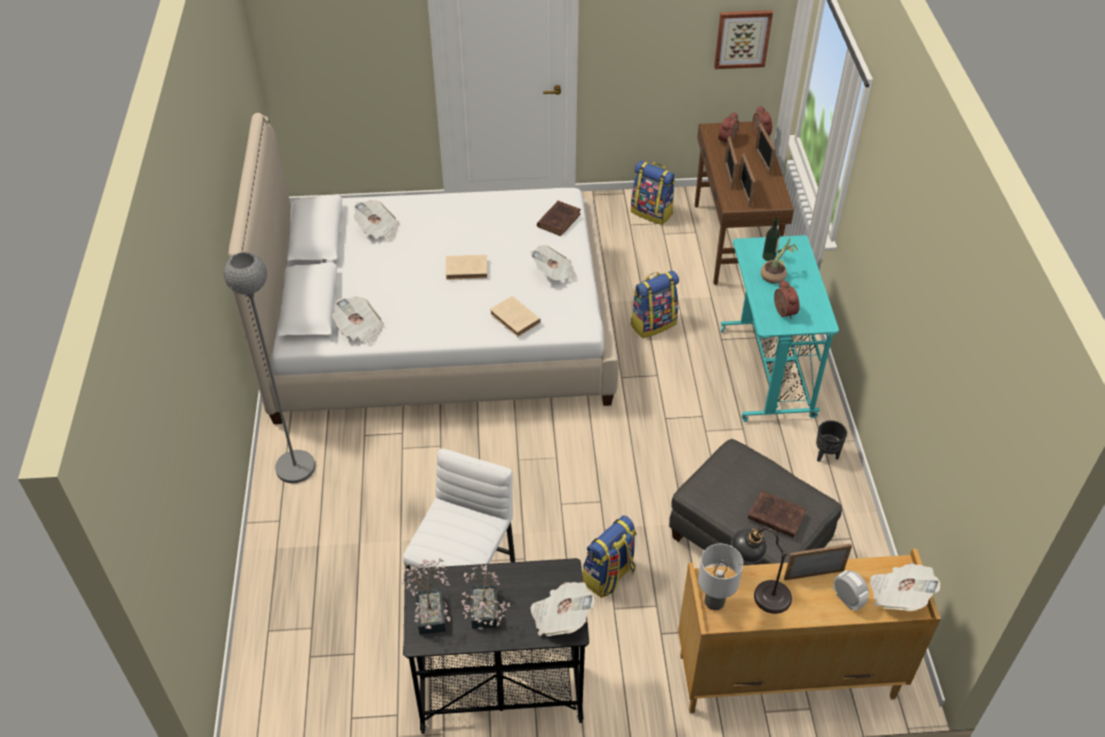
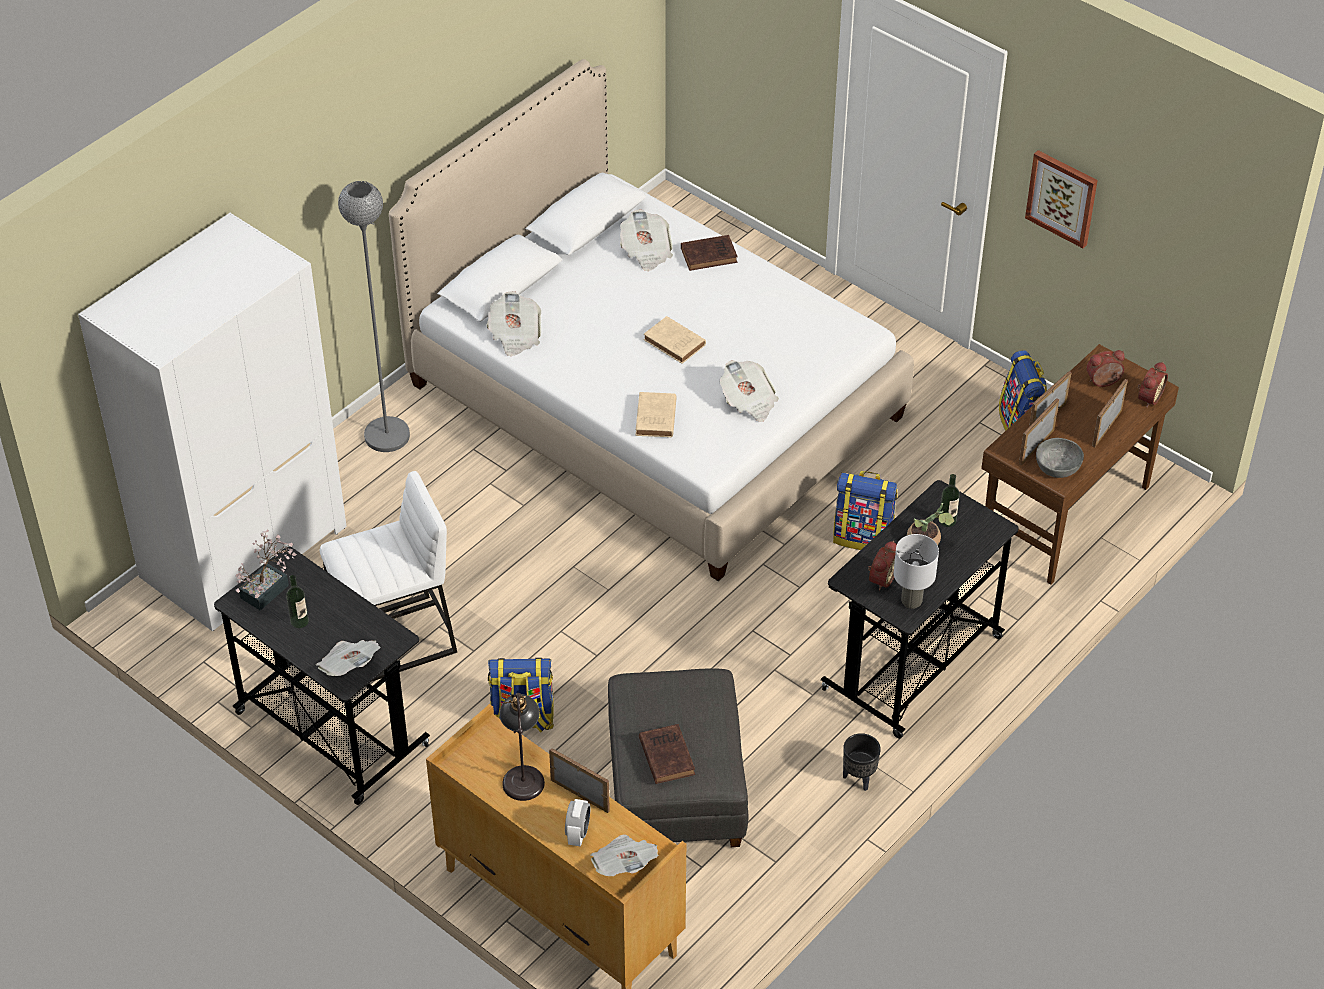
camera: 45 degrees right, 0 degrees up
potted plant [461,565,510,630] -> bottle [286,575,309,628]
brown book [537,201,581,236] -> brown book moved to [681,235,738,271]
white table lamp [698,544,743,610] -> white table lamp moved to [893,534,939,609]
picture [714,10,773,69] -> picture moved to [1025,150,1098,248]
turquoise desk [721,235,839,422] -> black desk [821,480,1019,739]
none -> white wardrobe [78,213,347,631]
none -> grey bowl [1036,438,1084,478]

